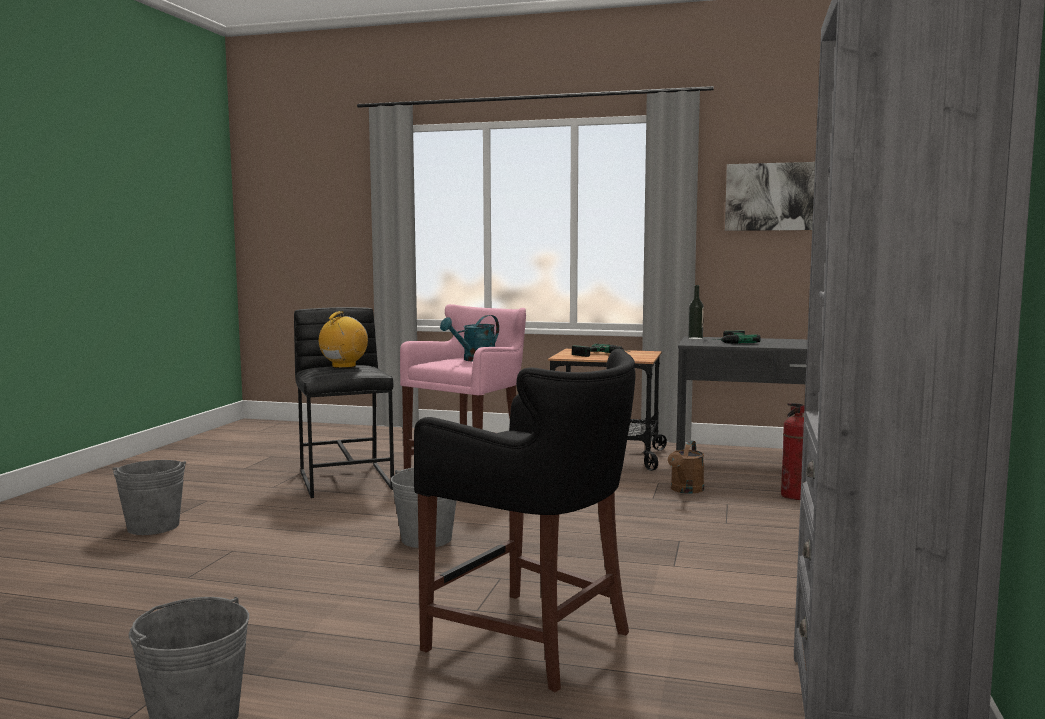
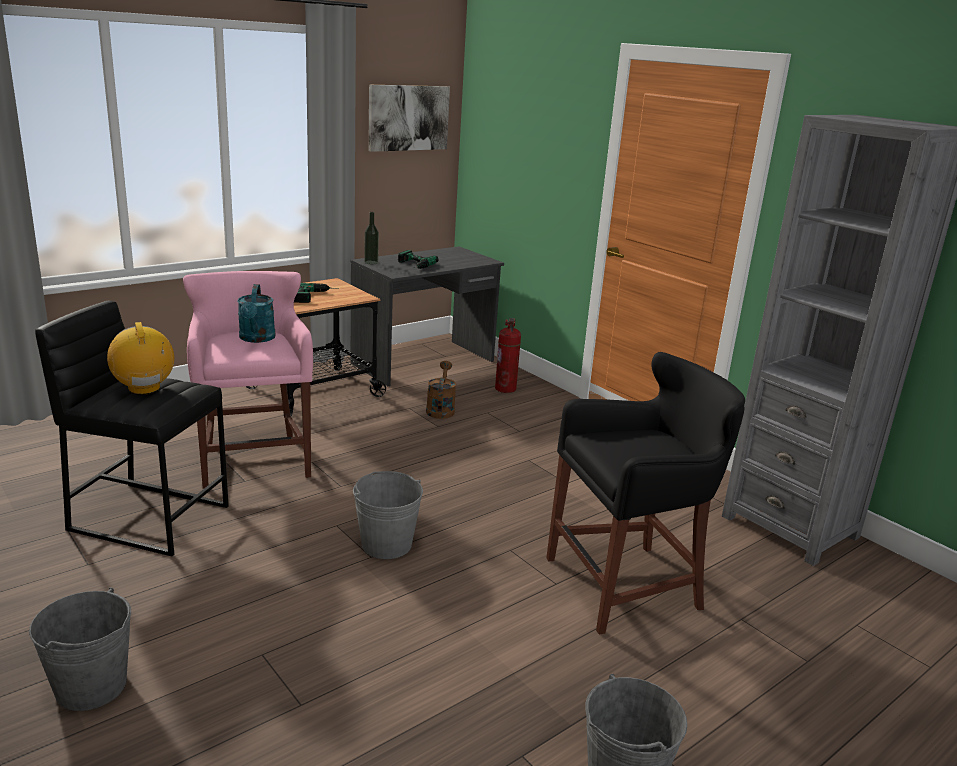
camera: 55 degrees left, 15 degrees up
brown watering can [668,440,704,493] -> brown watering can turned 150 degrees counterclockwise [426,361,456,419]

